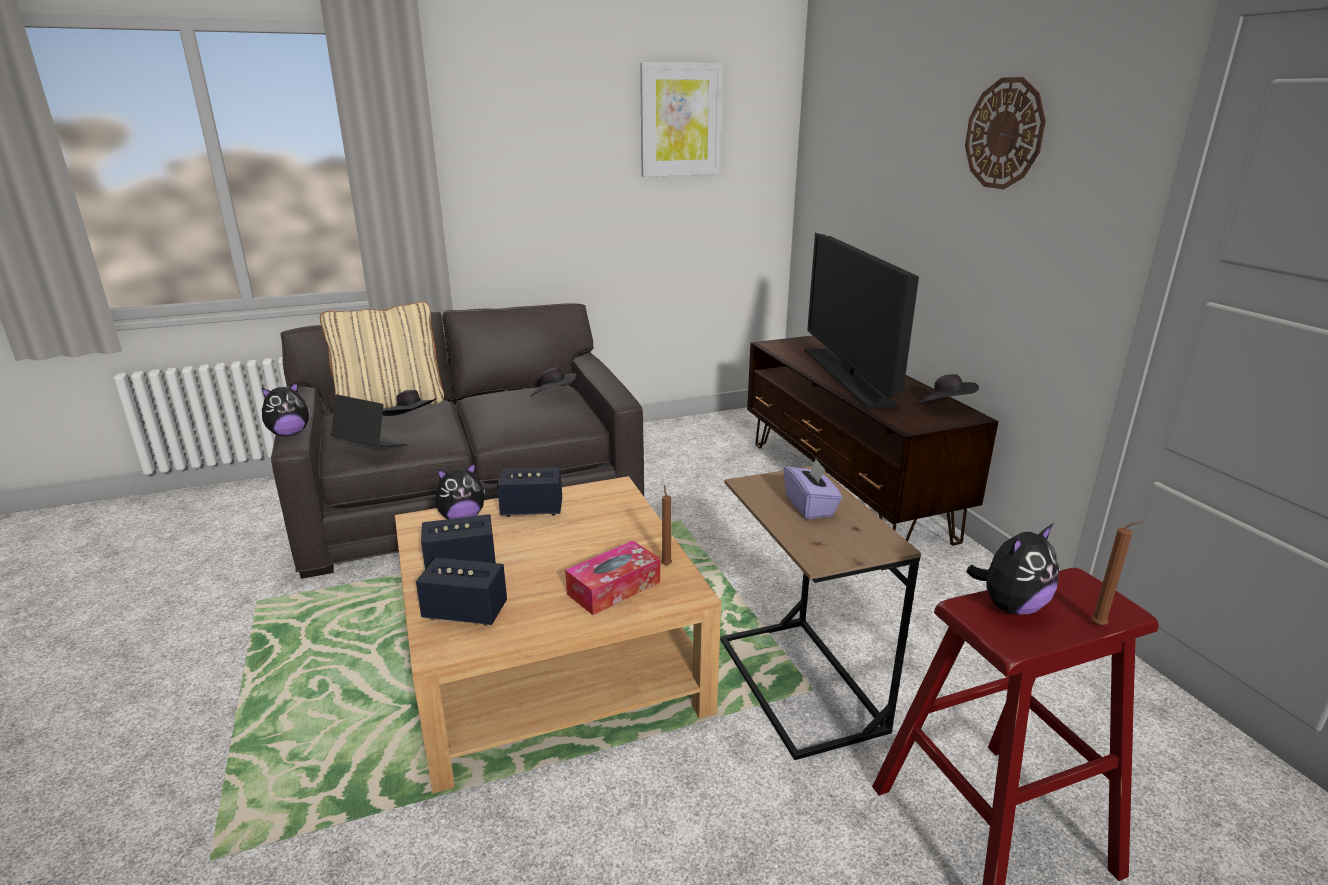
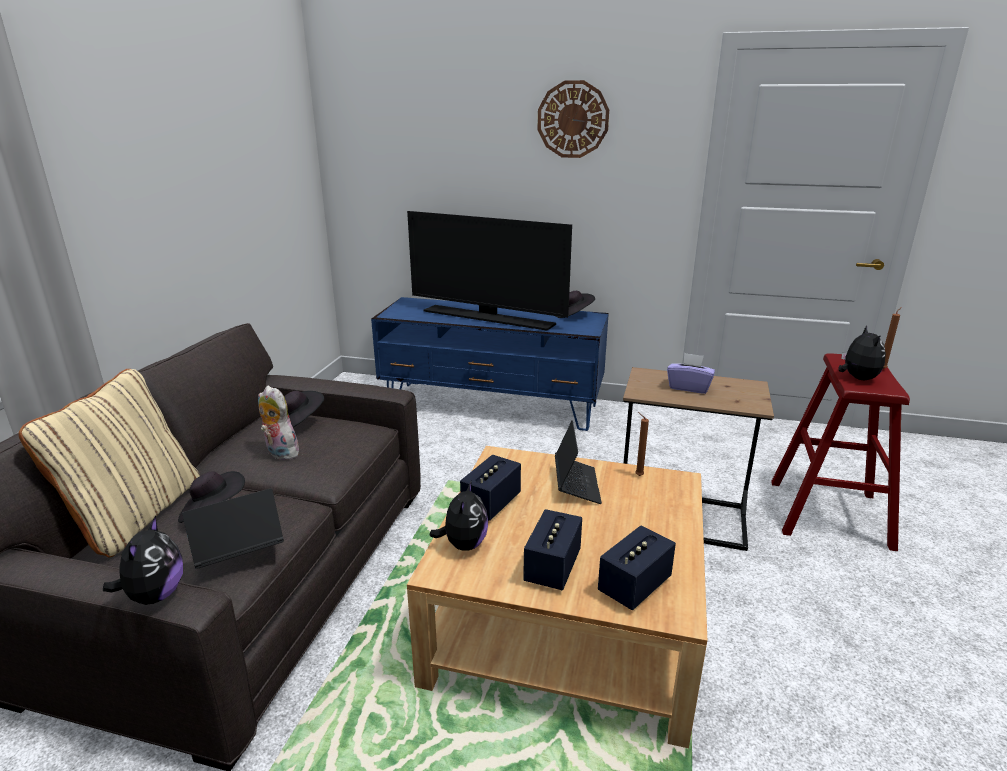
camera: 55 degrees left, 0 degrees up
tissue box [565,541,660,615] -> none
picture [640,62,723,177] -> none
brown tv stand [747,335,999,546] -> blue tv stand [371,297,609,431]
none -> plush toy [258,386,299,460]
none -> laptop [555,420,602,504]

